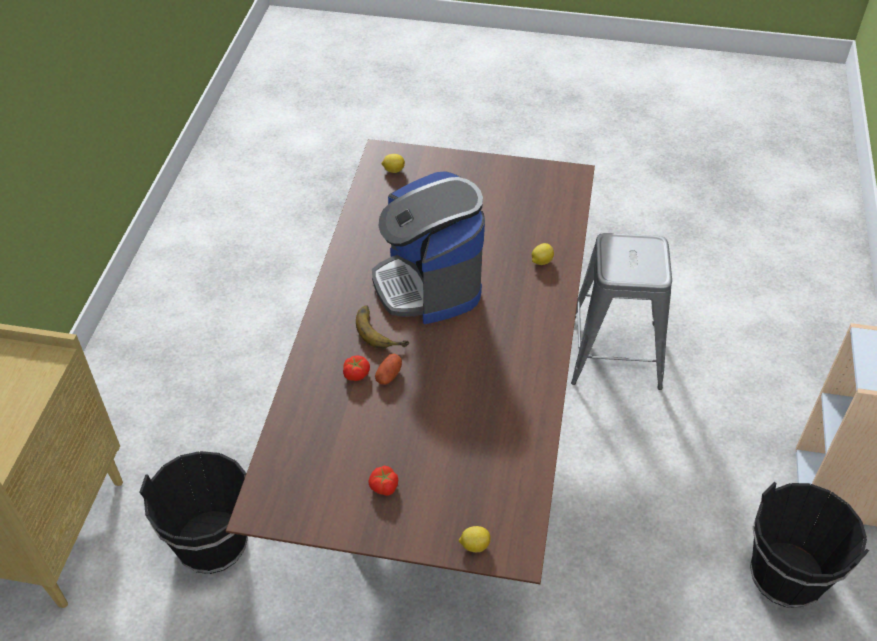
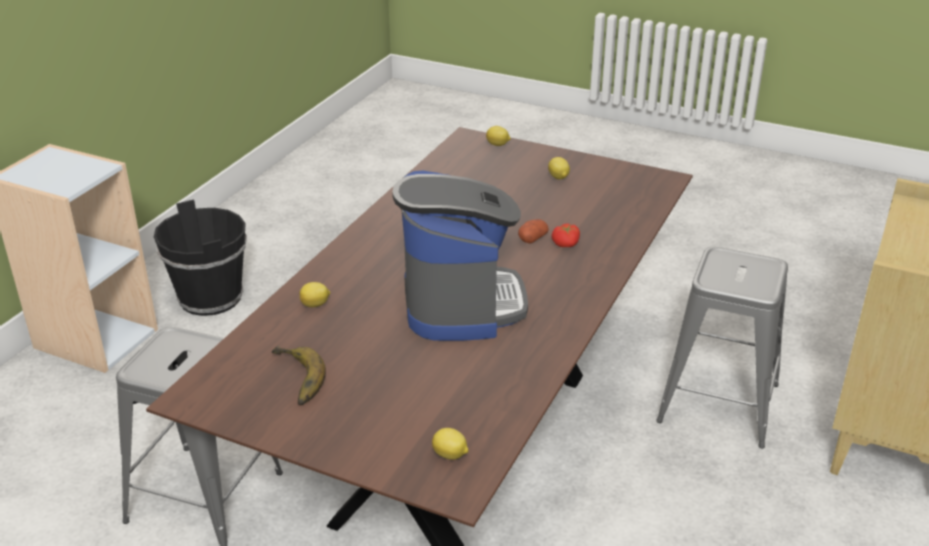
camera: 165 degrees left, 15 degrees down
black bucket [139,451,248,574] -> grey stool [656,247,788,448]
banana [356,305,409,349] -> banana moved to [272,346,326,405]
tomato [368,466,398,496] -> lemon [548,157,570,179]

